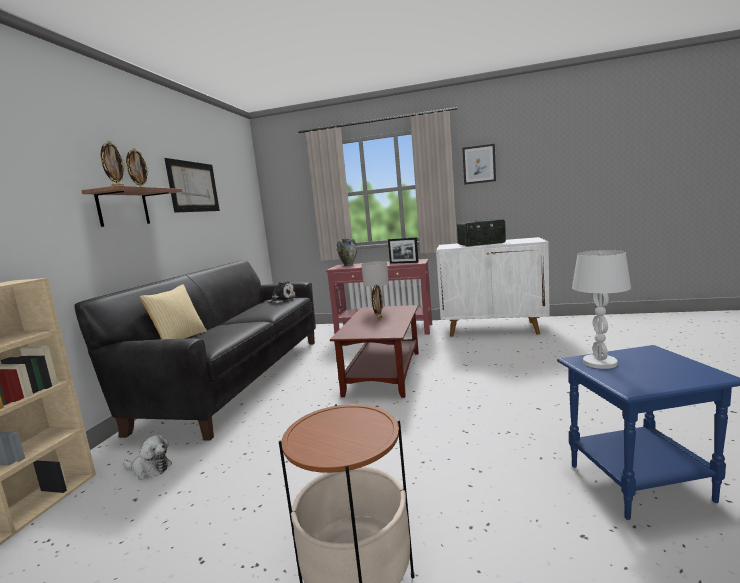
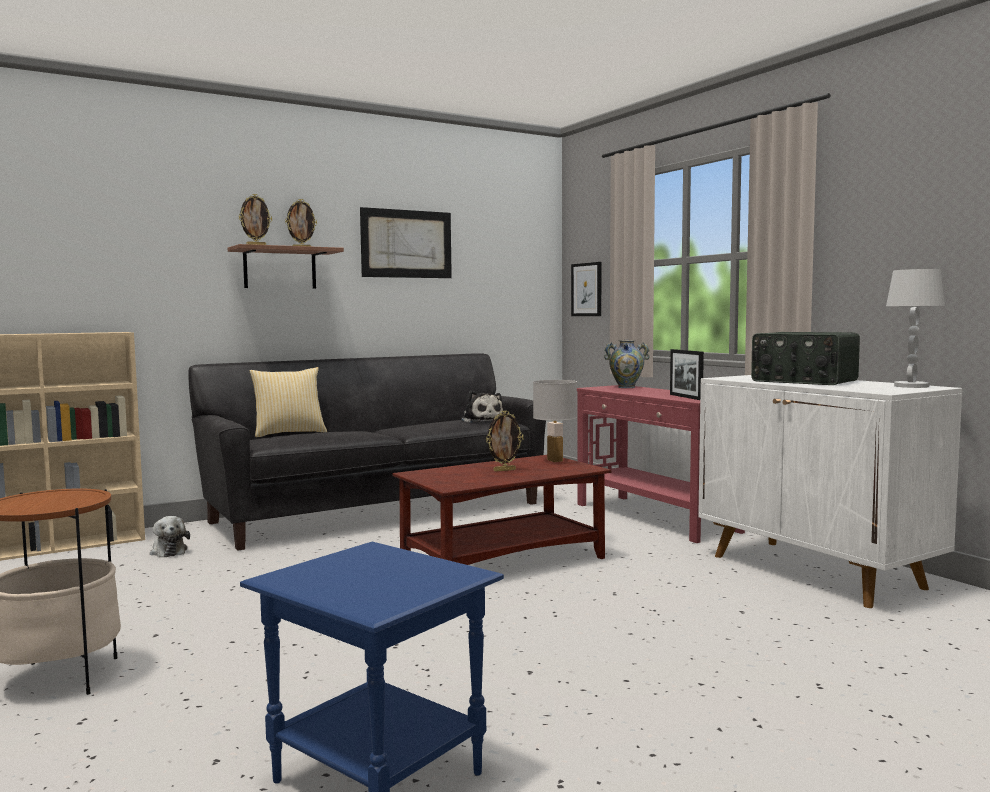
camera: 45 degrees right, 5 degrees down
picture [462,144,496,185] -> picture moved to [571,262,602,316]
white table lamp [572,250,631,369] -> white table lamp moved to [886,269,945,388]

